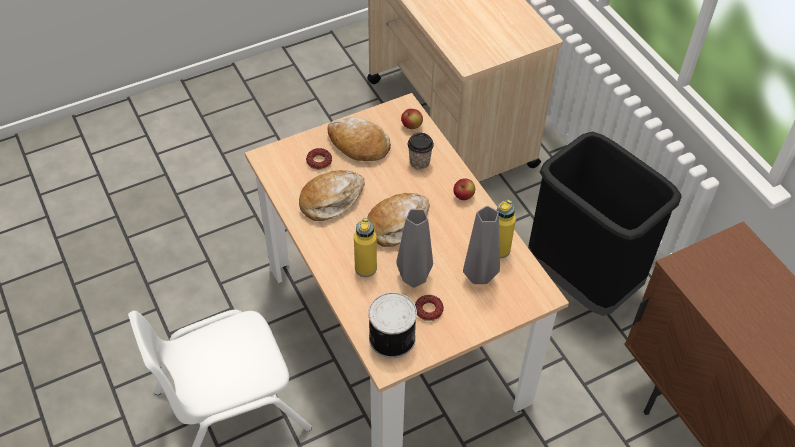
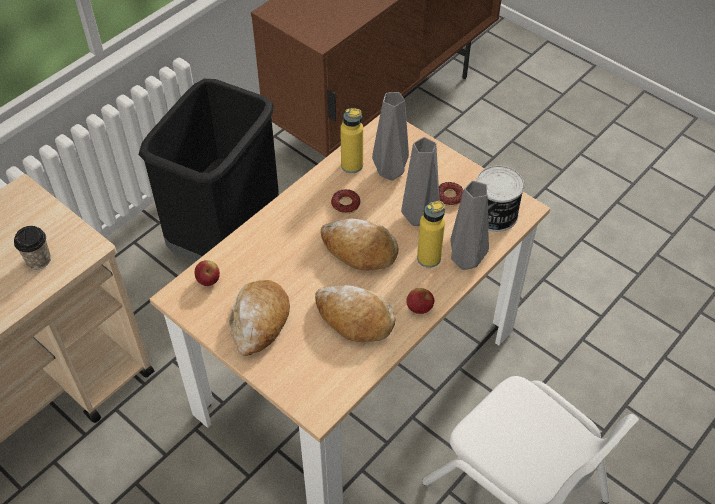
camera: 110 degrees left, 0 degrees up
donut [306,148,332,170] -> donut moved to [331,189,360,214]
cup [408,133,434,170] -> cup moved to [14,226,51,269]
apple [453,178,475,200] -> apple moved to [406,288,434,314]
none -> grey vase [451,181,489,270]

